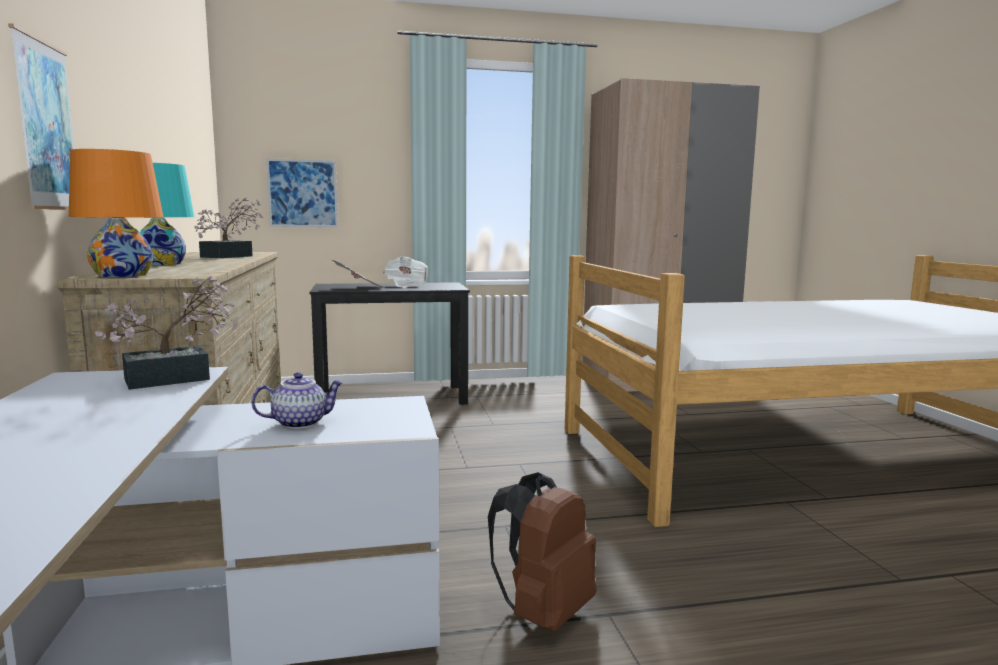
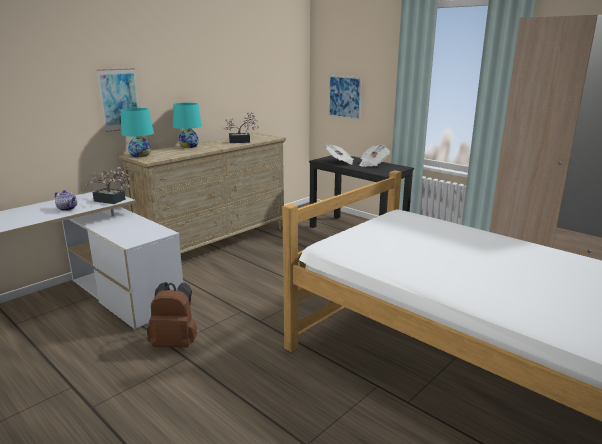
camera: 55 degrees right, 10 degrees up
orange table lamp [69,149,163,277] -> turquoise table lamp [121,108,154,157]
teapot [251,372,344,429] -> teapot moved to [55,190,77,211]

